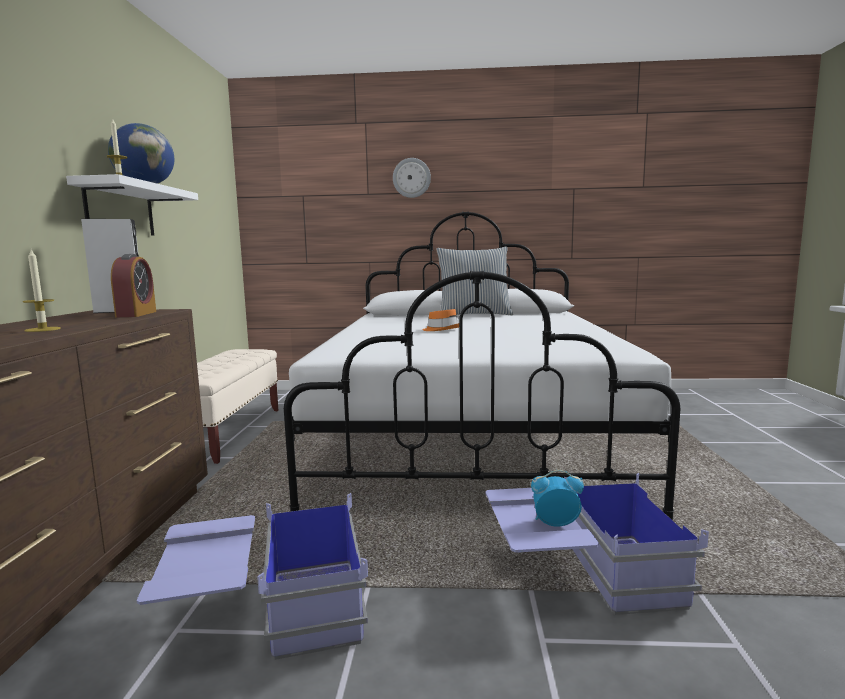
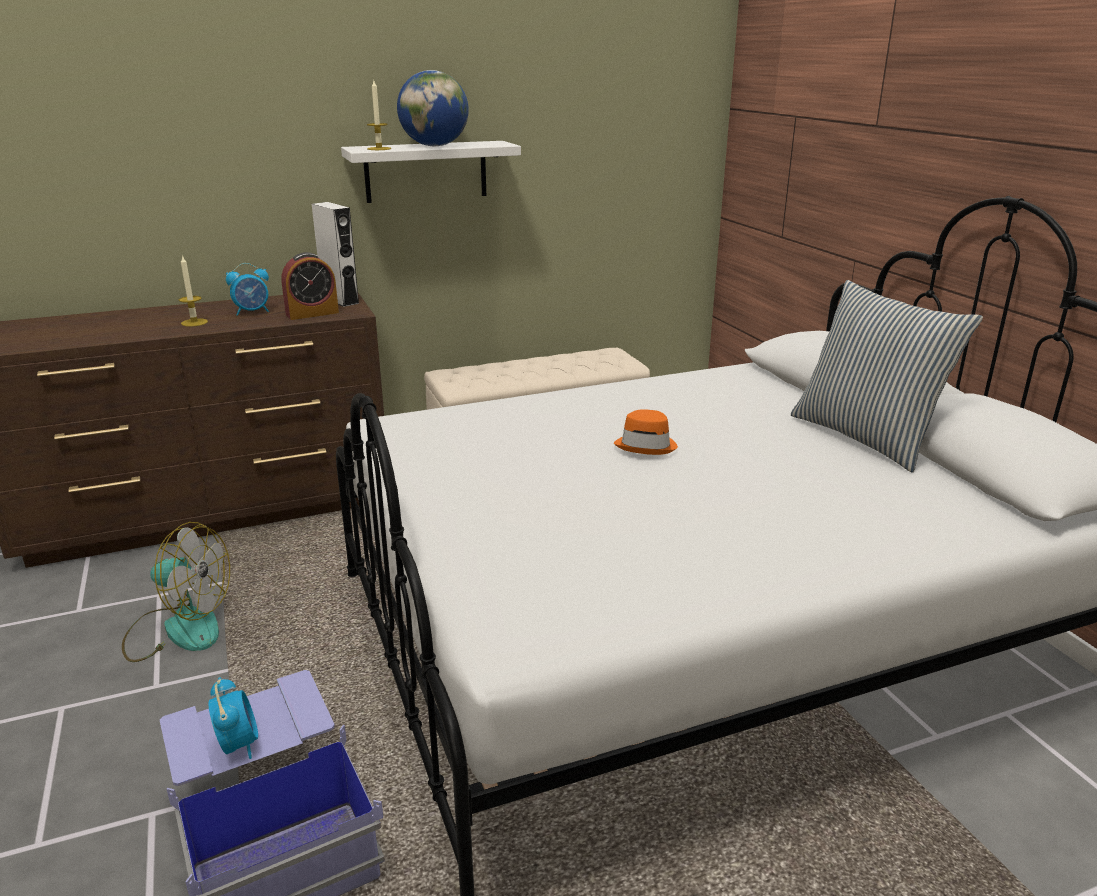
camera: 65 degrees right, 15 degrees up
blue storage box [137,493,368,660] -> fan [122,522,230,662]
wall clock [393,158,431,198] -> none
none -> alarm clock [226,263,269,316]

